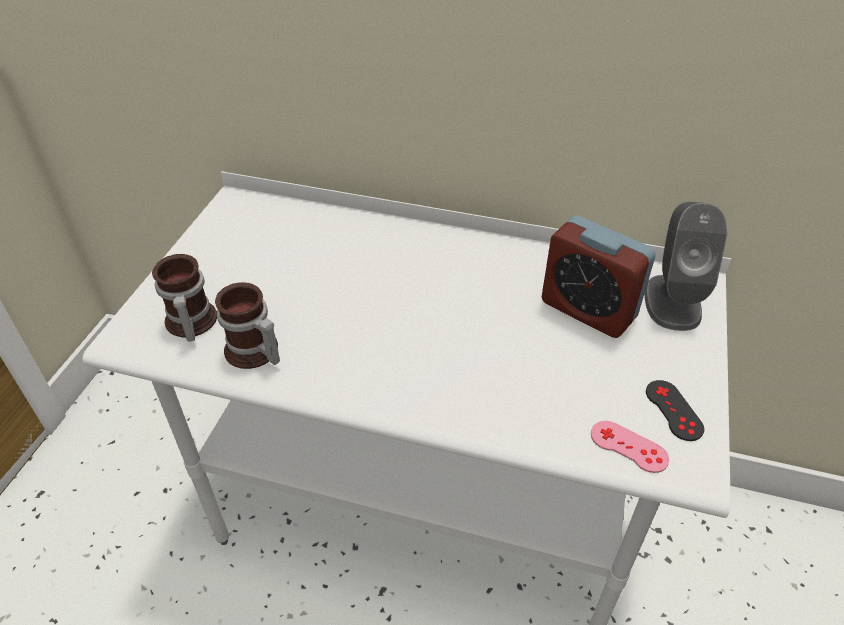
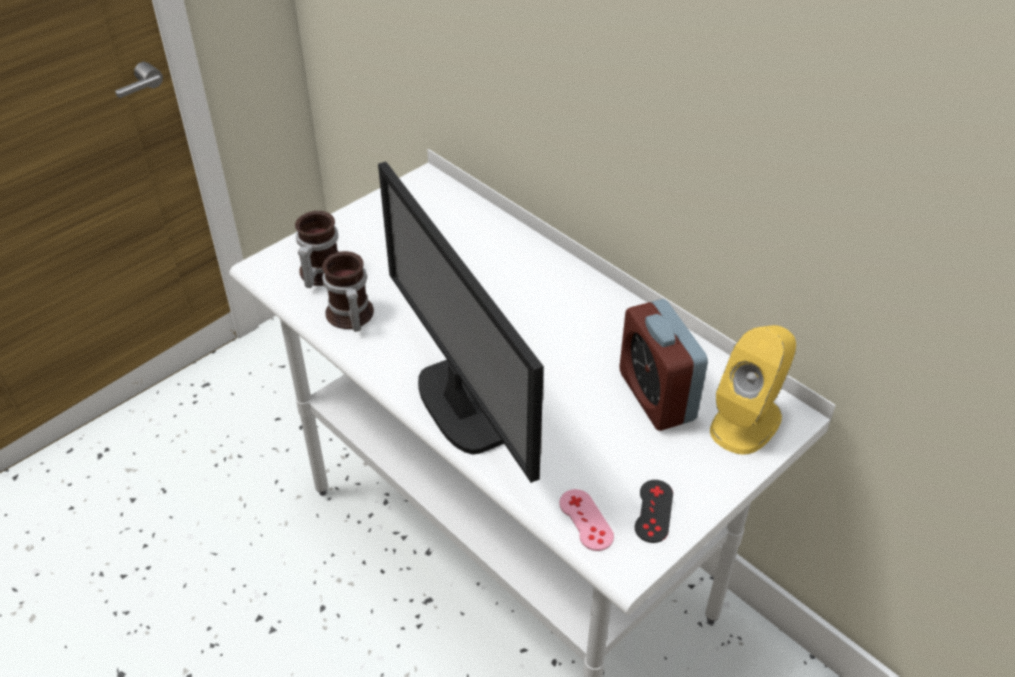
camera: 30 degrees right, 0 degrees up
grey speaker [644,202,727,331] -> yellow speaker [710,325,796,455]
none -> monitor [378,162,544,483]

